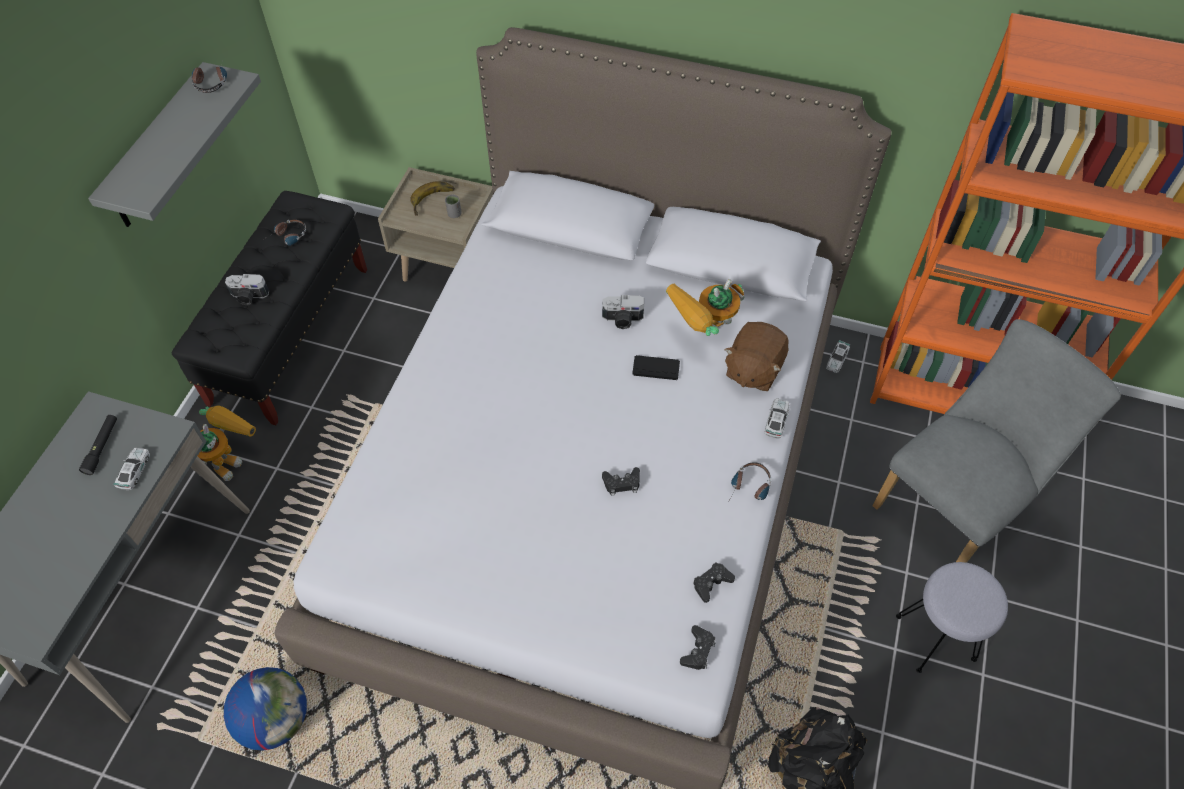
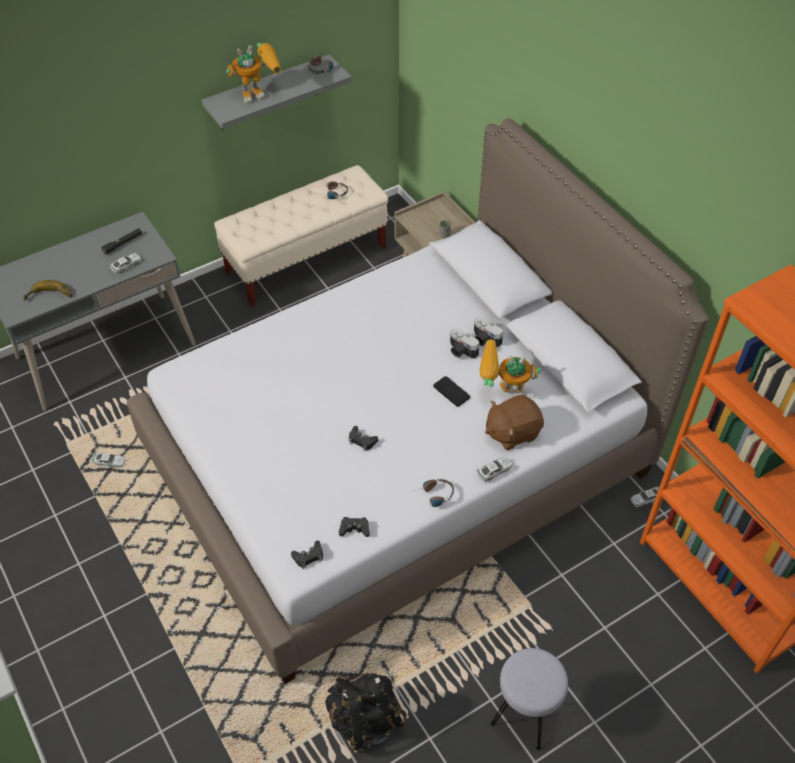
camera: 40 degrees right, 5 degrees down
black bench [172,191,367,425] -> beige bench [214,165,388,307]
toy robot [198,405,256,481] -> toy robot moved to [226,43,282,104]
globe [224,667,307,751] -> toy car [92,452,125,468]
camera [225,274,269,305] -> camera moved to [474,317,503,347]
banana [410,181,455,216] -> banana moved to [23,280,72,300]
grey chair [872,319,1121,563] -> none

